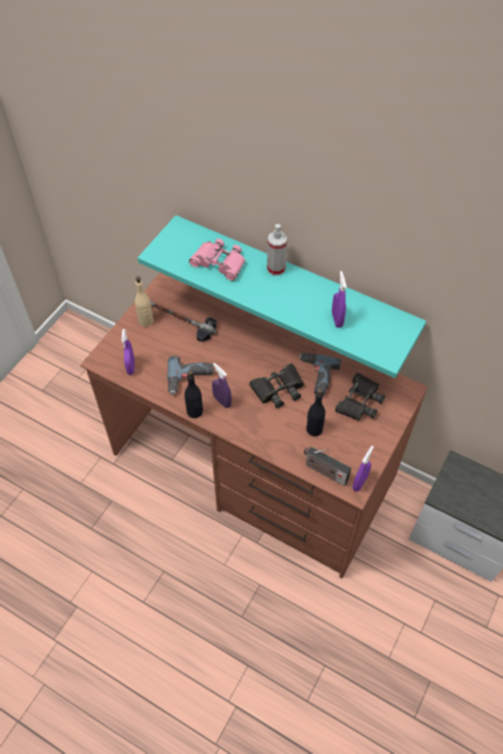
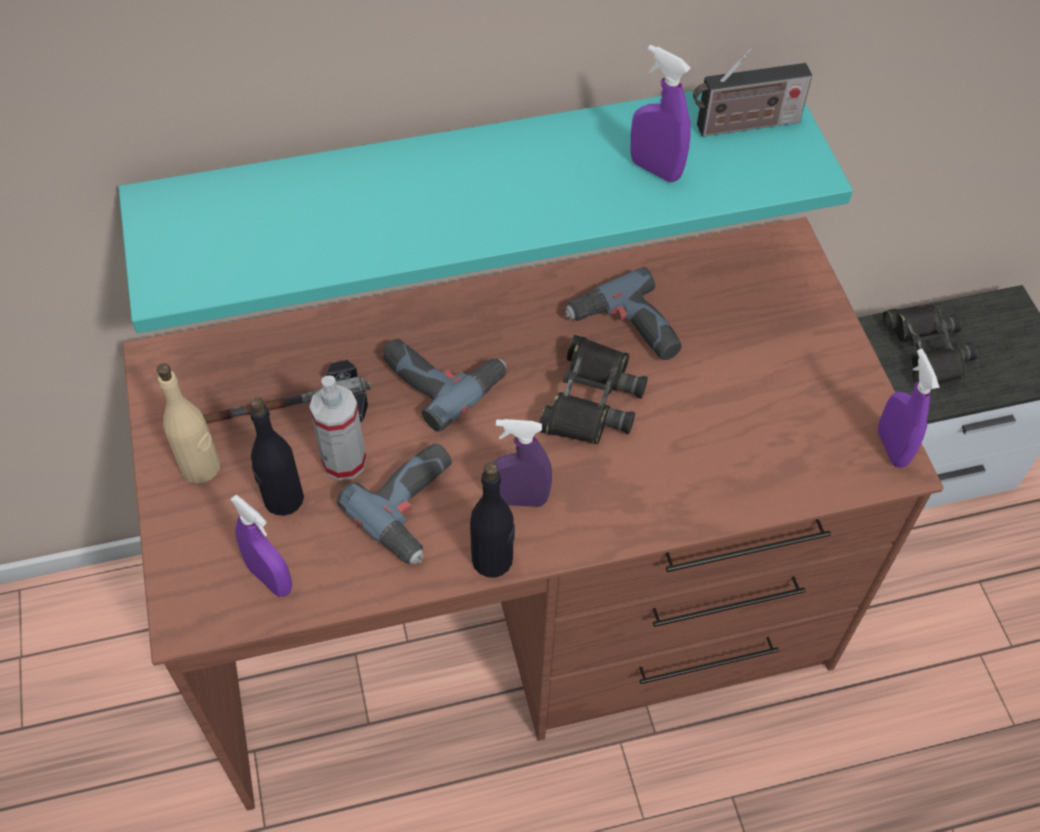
camera: 45 degrees left, 0 degrees up
pink binoculars [189,239,245,281] -> none
spray bottle [267,224,287,276] -> spray bottle moved to [309,375,367,481]
radio [304,447,351,486] -> radio moved to [693,49,812,137]
black bottle [306,389,325,436] -> black bottle moved to [250,397,304,516]
black binoculars [335,372,385,421] -> black binoculars moved to [882,305,978,385]
none -> power drill [382,339,507,432]

